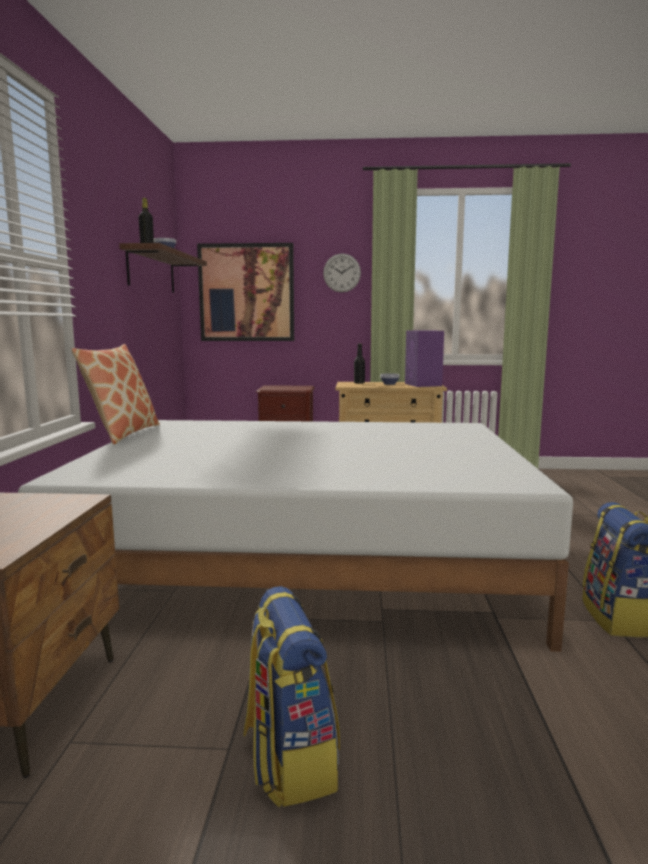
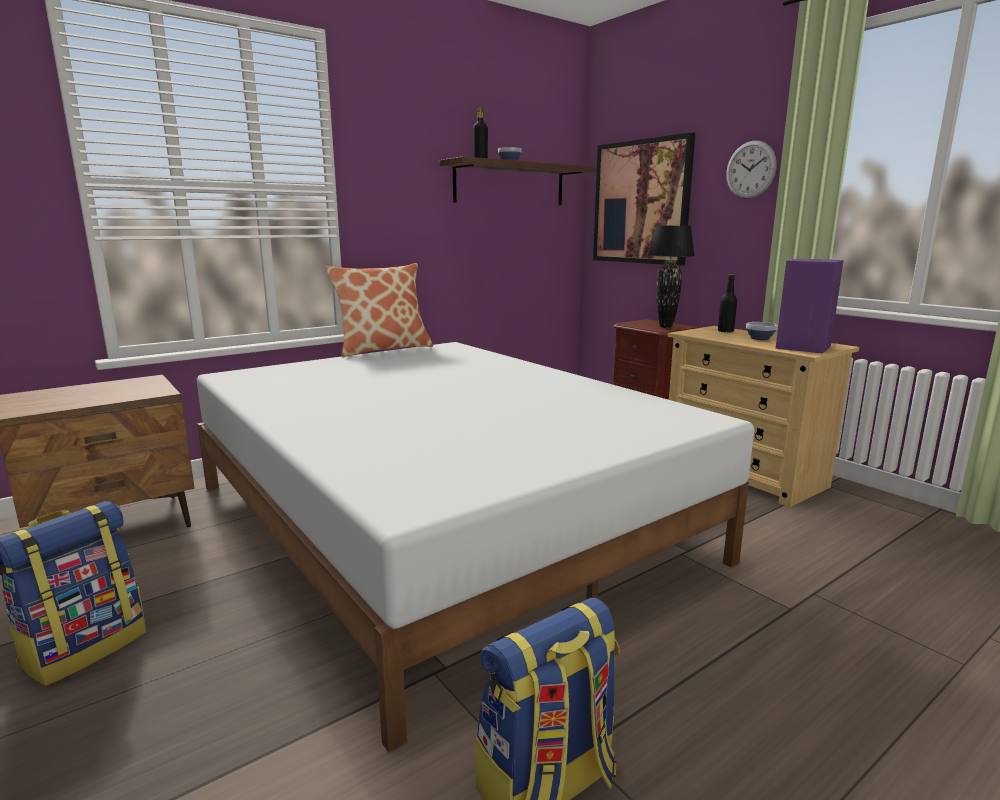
camera: 50 degrees right, 5 degrees up
none -> black table lamp [648,226,695,328]

